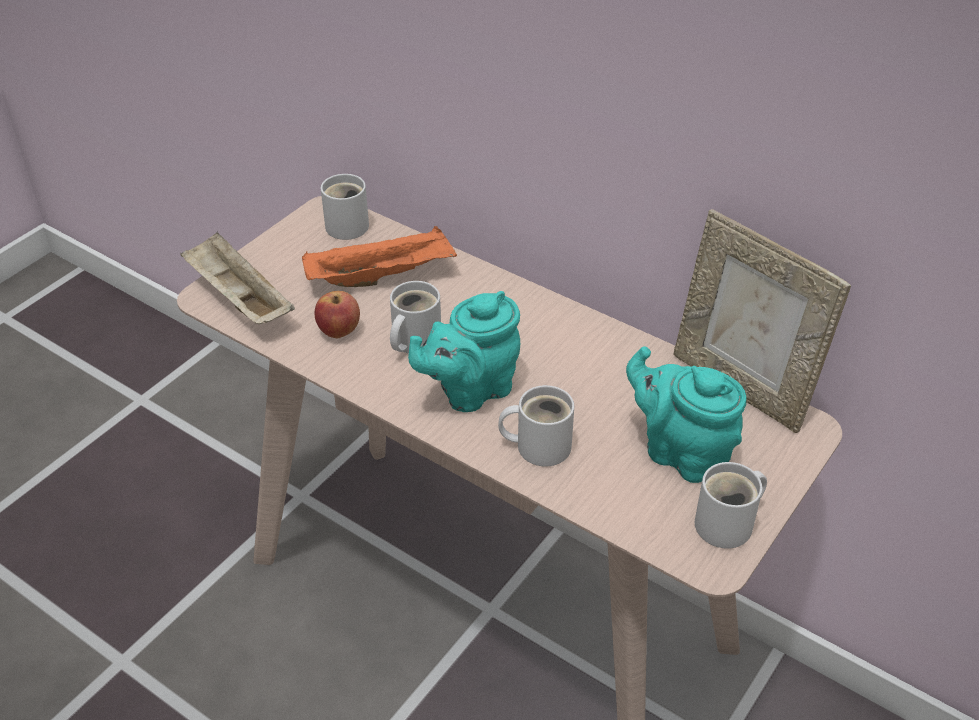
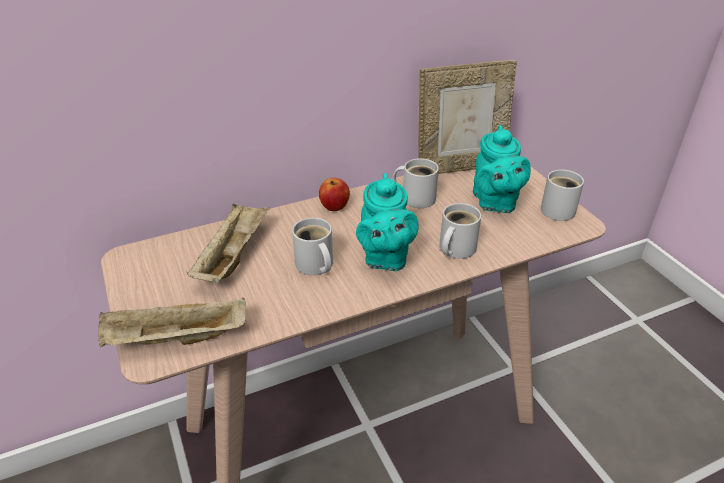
camera: 60 degrees left, 5 degrees down
orange tray [302,226,457,287] -> beige tray [187,203,270,283]
apple [315,291,360,338] -> apple moved to [319,178,350,211]
white mug [321,174,369,240] -> white mug moved to [392,158,439,208]
turquoise teapot [626,346,746,483] -> turquoise teapot turned 75 degrees counterclockwise [473,125,531,213]

